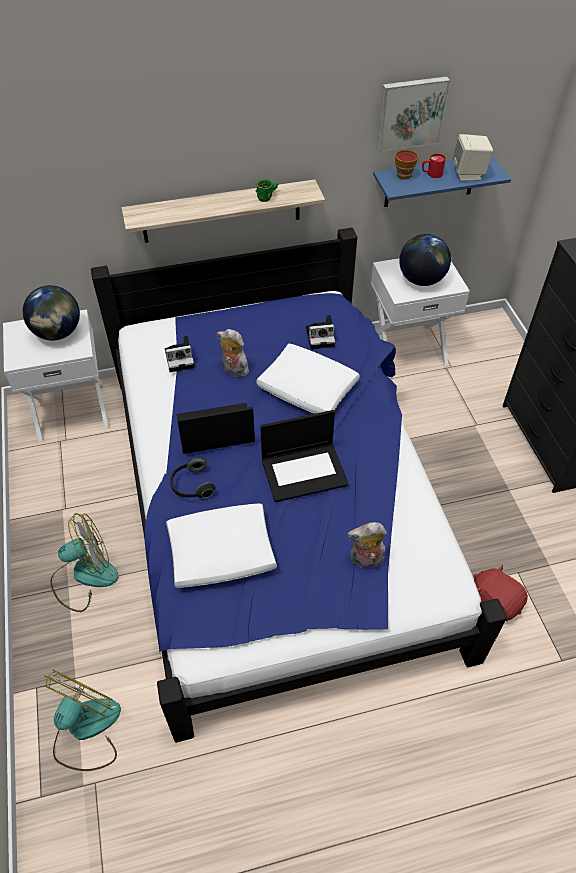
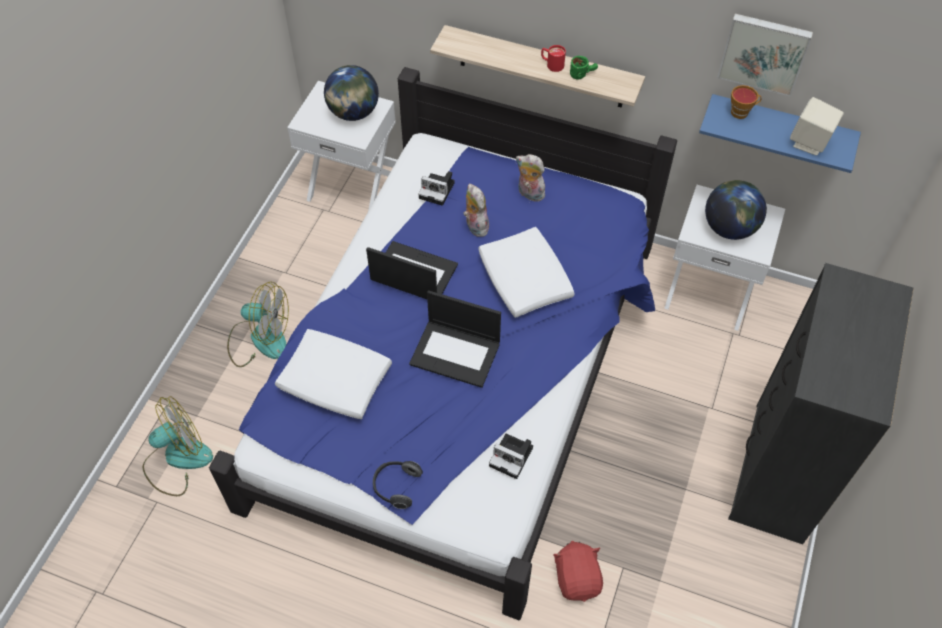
camera: 35 degrees right, 5 degrees up
headphones [170,457,216,498] -> headphones moved to [373,461,423,509]
camera [306,315,335,349] -> camera moved to [489,434,533,479]
plush toy [347,522,387,571] -> plush toy moved to [516,154,545,202]
red mug [422,153,446,178] -> red mug moved to [541,45,566,72]

